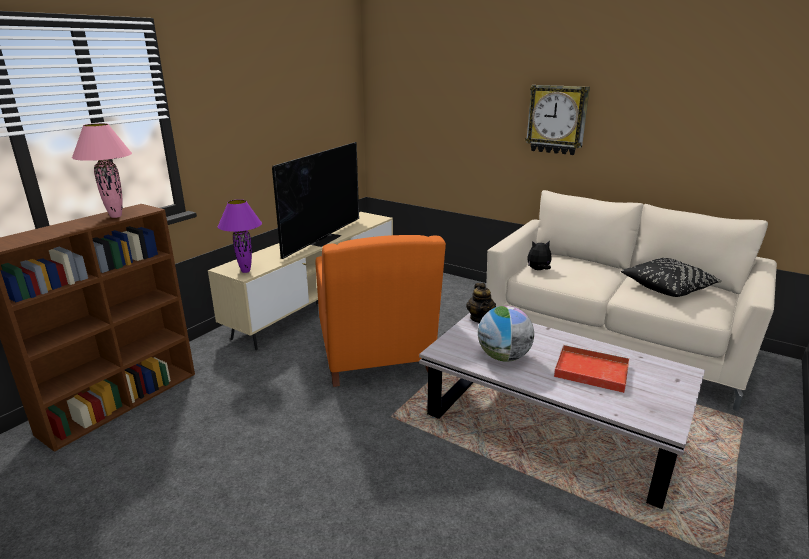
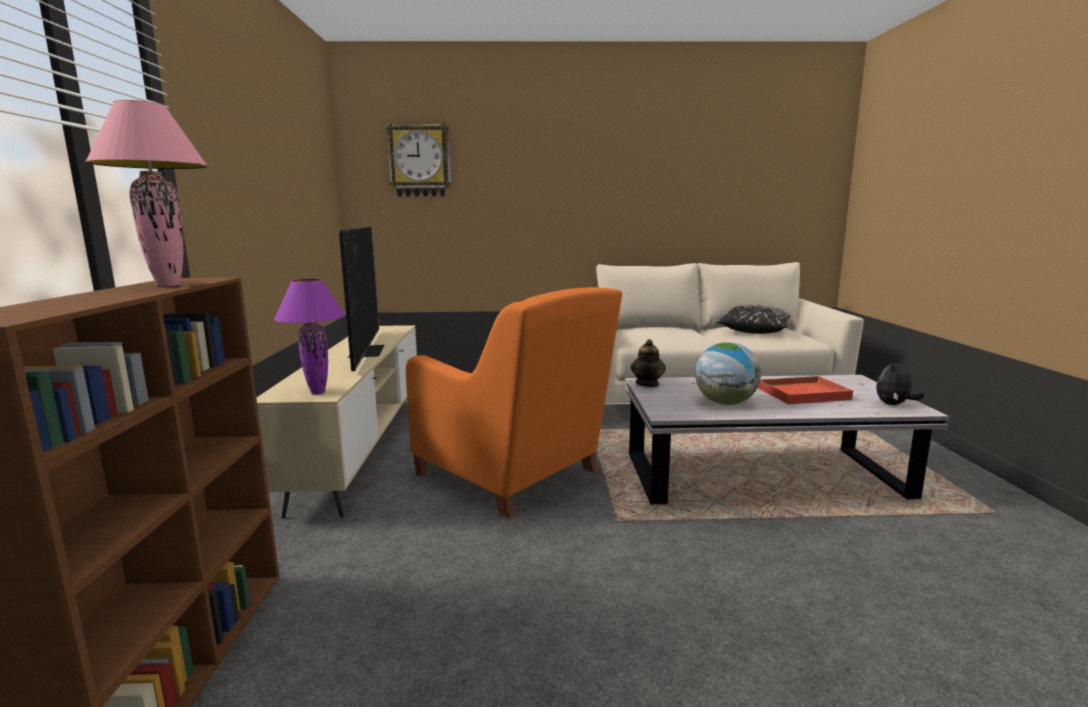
camera: 35 degrees left, 10 degrees down
teapot [466,283,496,323] -> teapot turned 45 degrees clockwise [631,339,666,387]
wall clock [525,85,590,155] -> wall clock moved to [386,124,451,197]
plush toy [527,240,552,270] -> plush toy moved to [876,359,924,405]

